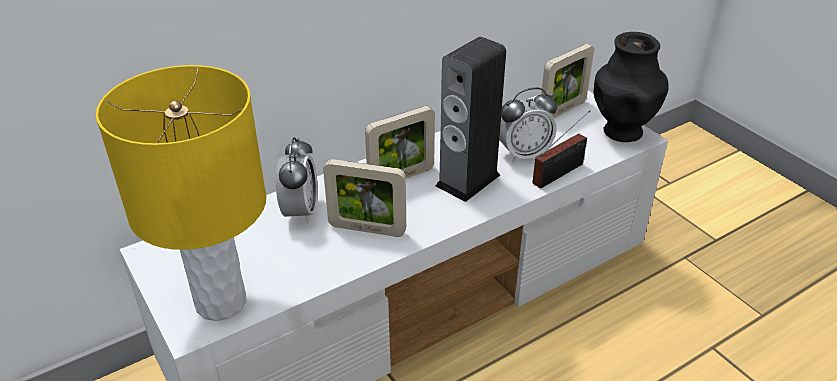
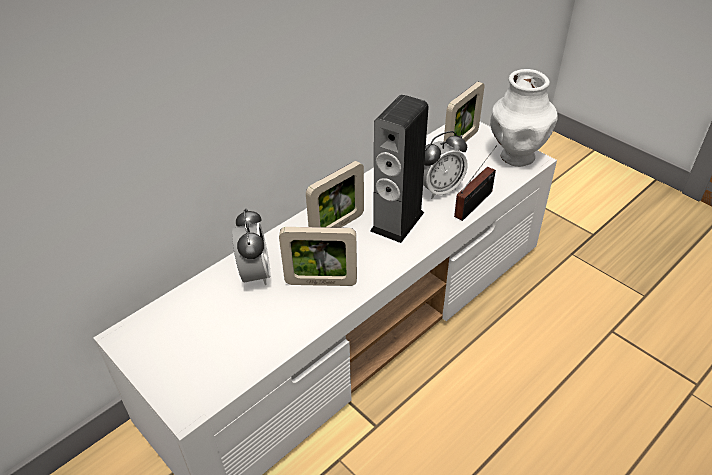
camera: 10 degrees left, 5 degrees up
yellow table lamp [96,65,266,321] -> none
black vase [593,32,669,142] -> white vase [490,69,558,167]

